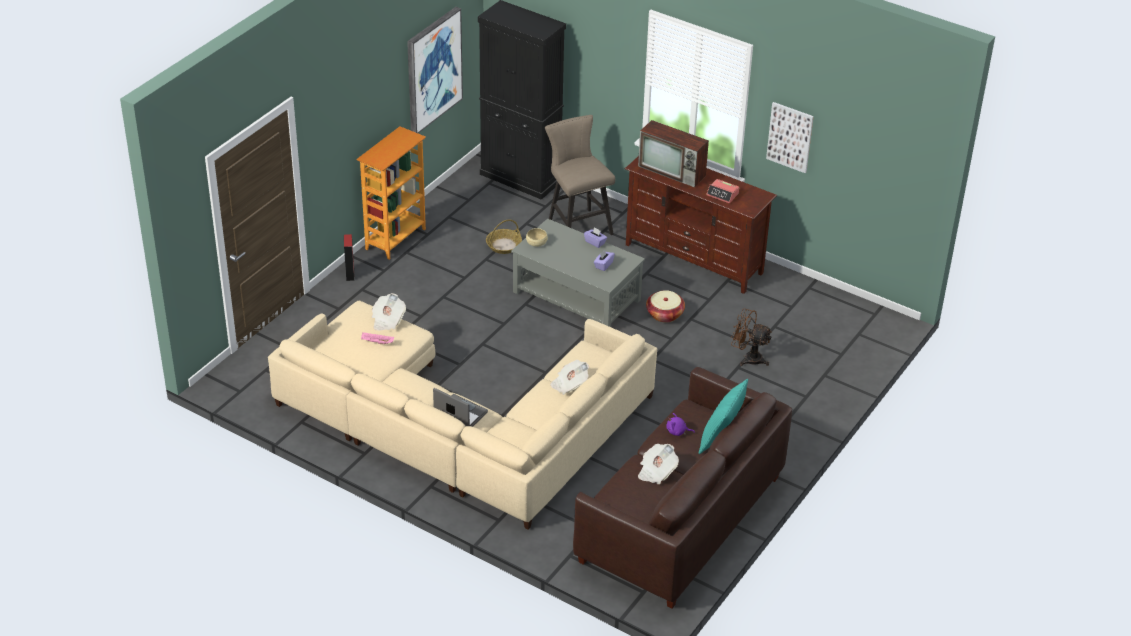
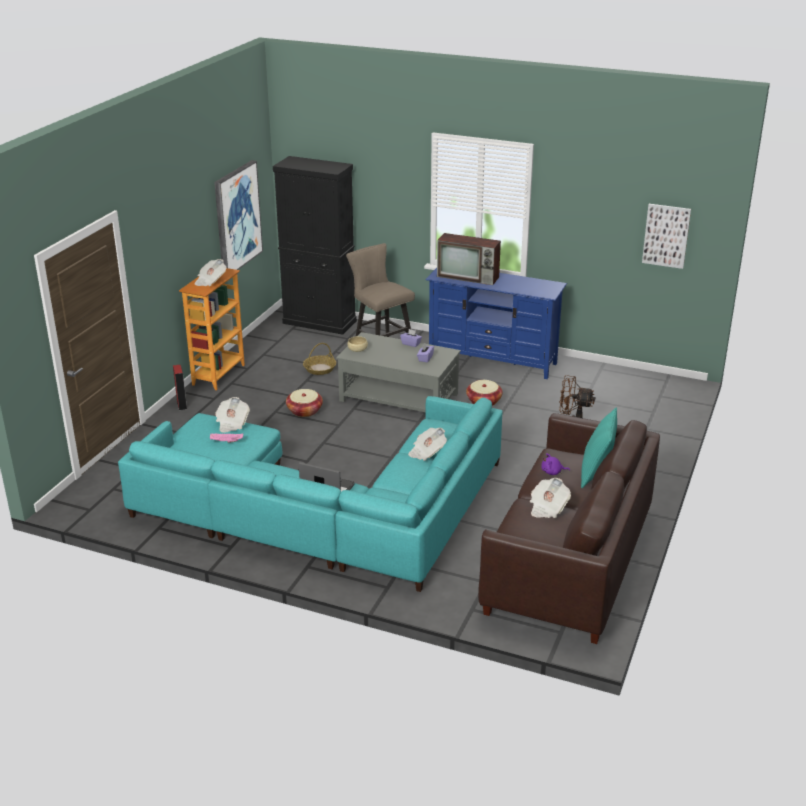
camera: 10 degrees left, 10 degrees down
beige sofa [268,301,657,530] -> turquoise sofa [118,396,503,592]
brown tv stand [625,156,777,294] -> blue tv stand [425,268,567,379]
alarm clock [706,179,739,203] -> none
picture [766,102,814,173] -> picture moved to [642,204,691,269]
none -> newspaper [195,259,226,286]
none -> basket [286,389,323,417]

